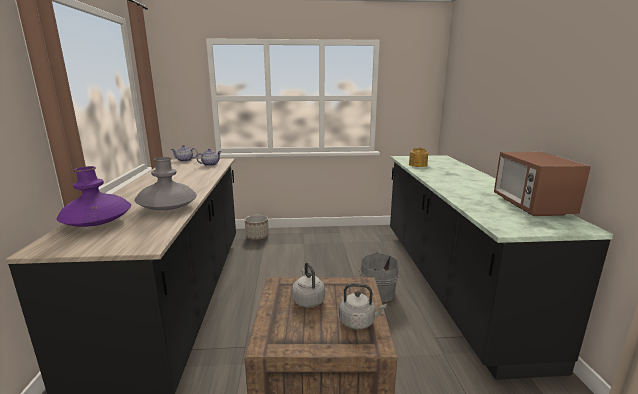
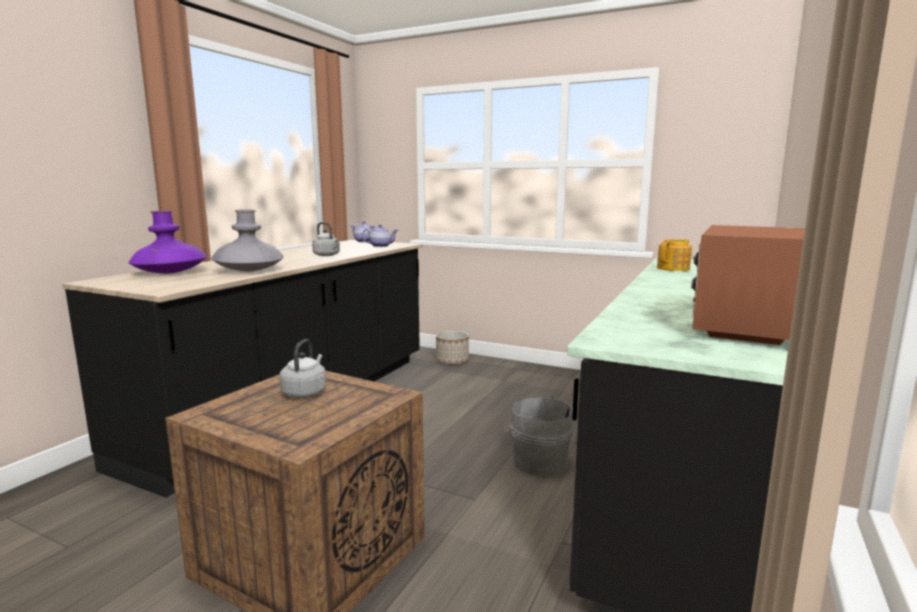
camera: 30 degrees right, 5 degrees down
grey kettle [339,283,387,329] -> grey kettle moved to [312,222,340,256]

